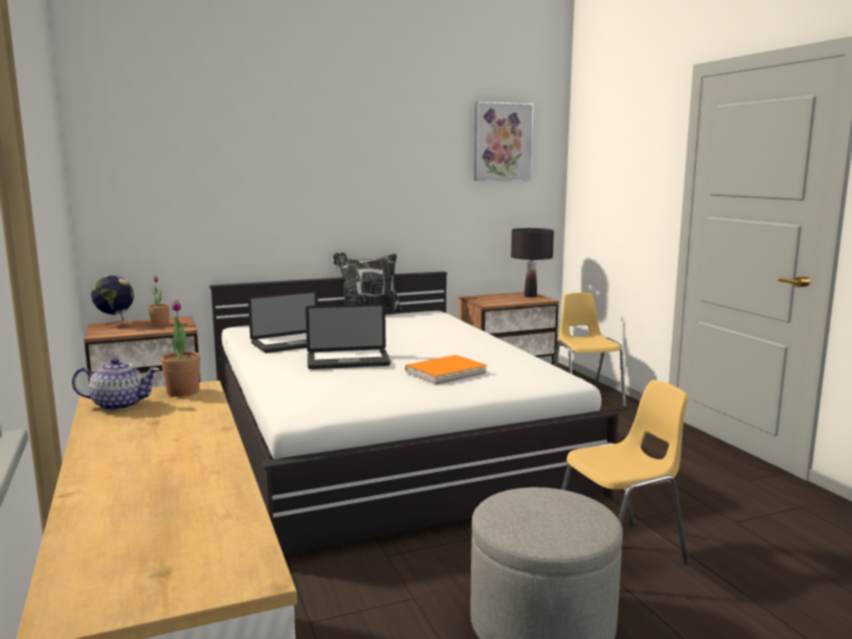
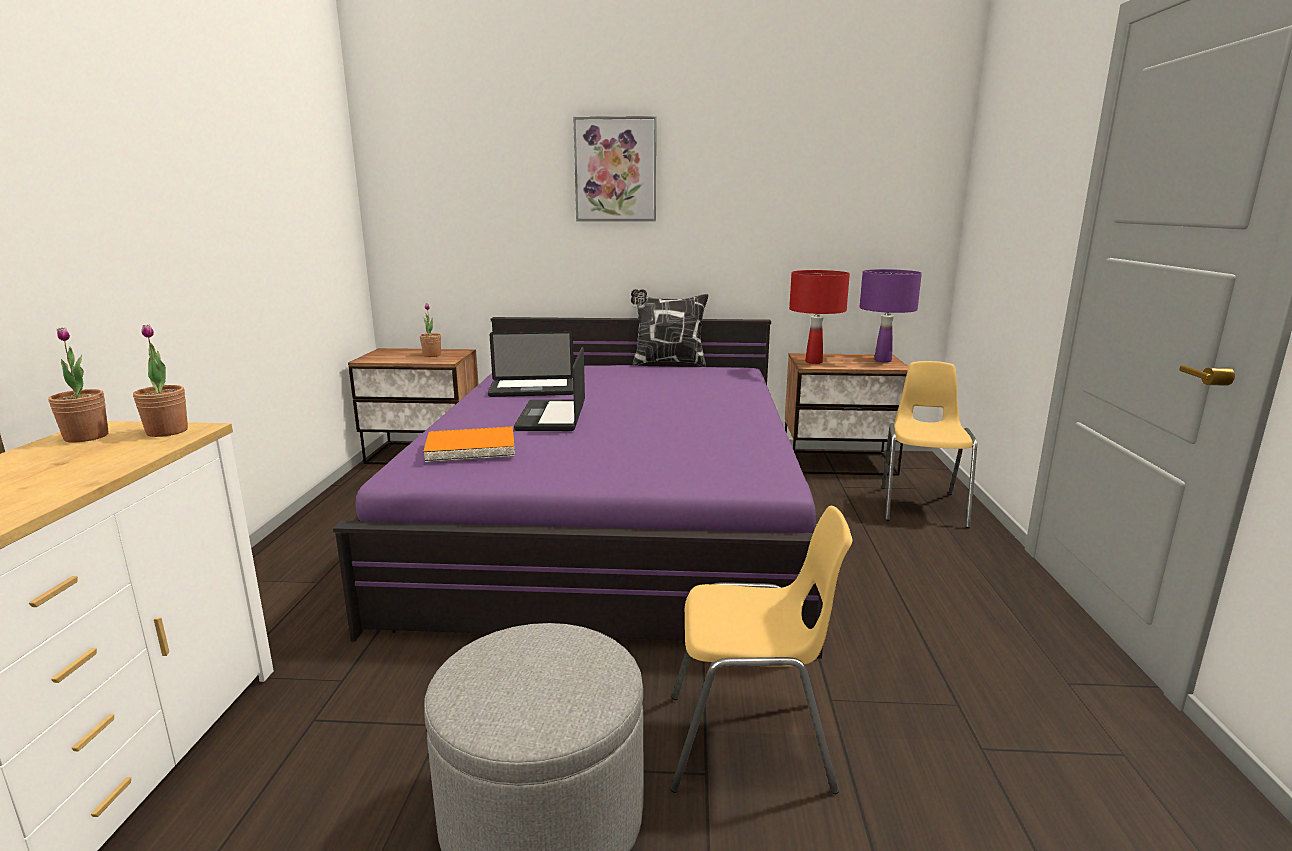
camera: 25 degrees right, 5 degrees up
teapot [72,357,159,411] -> potted plant [48,327,108,442]
globe [91,275,134,328] -> none
white bed [210,271,619,555] -> purple bed [333,317,823,659]
laptop [305,303,391,369] -> laptop turned 75 degrees clockwise [514,346,585,431]
orange book [405,355,487,385] -> orange book moved to [423,426,515,463]
picture [474,101,534,181] -> picture moved to [573,116,656,221]
black table lamp [511,228,554,297] -> purple table lamp [860,269,922,362]
none -> red table lamp [789,270,850,364]

